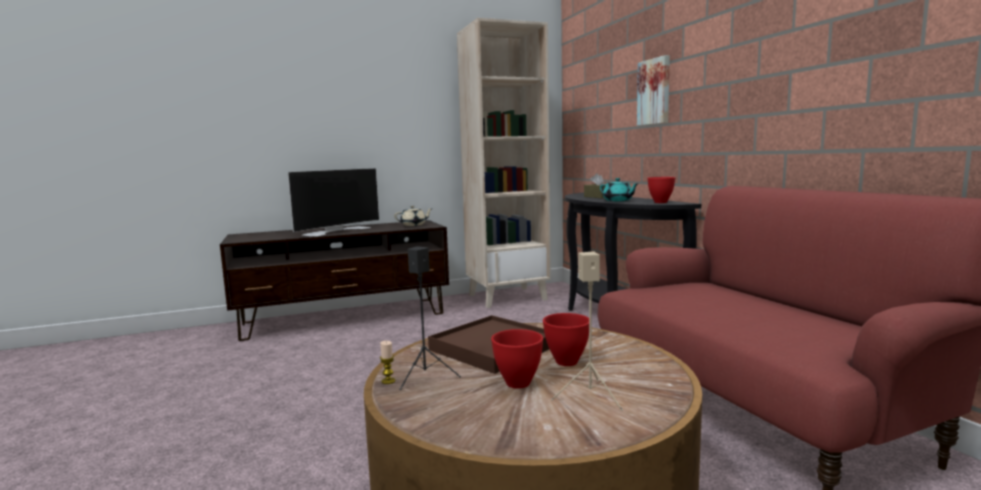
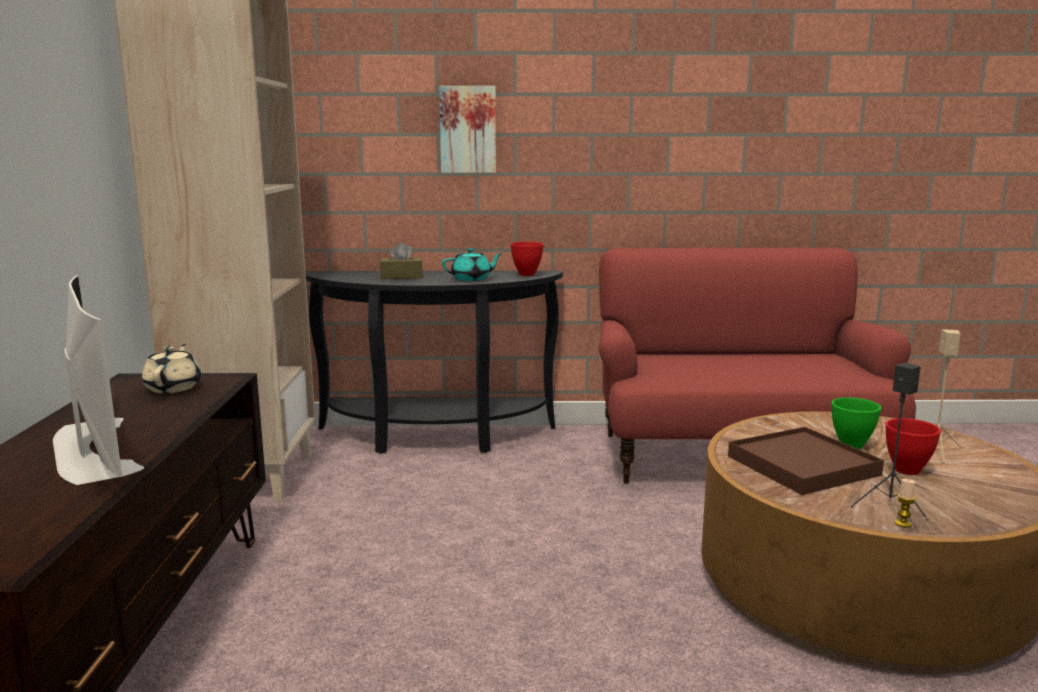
camera: 70 degrees left, 5 degrees up
red bowl [543,313,589,366] -> green bowl [831,397,881,449]

